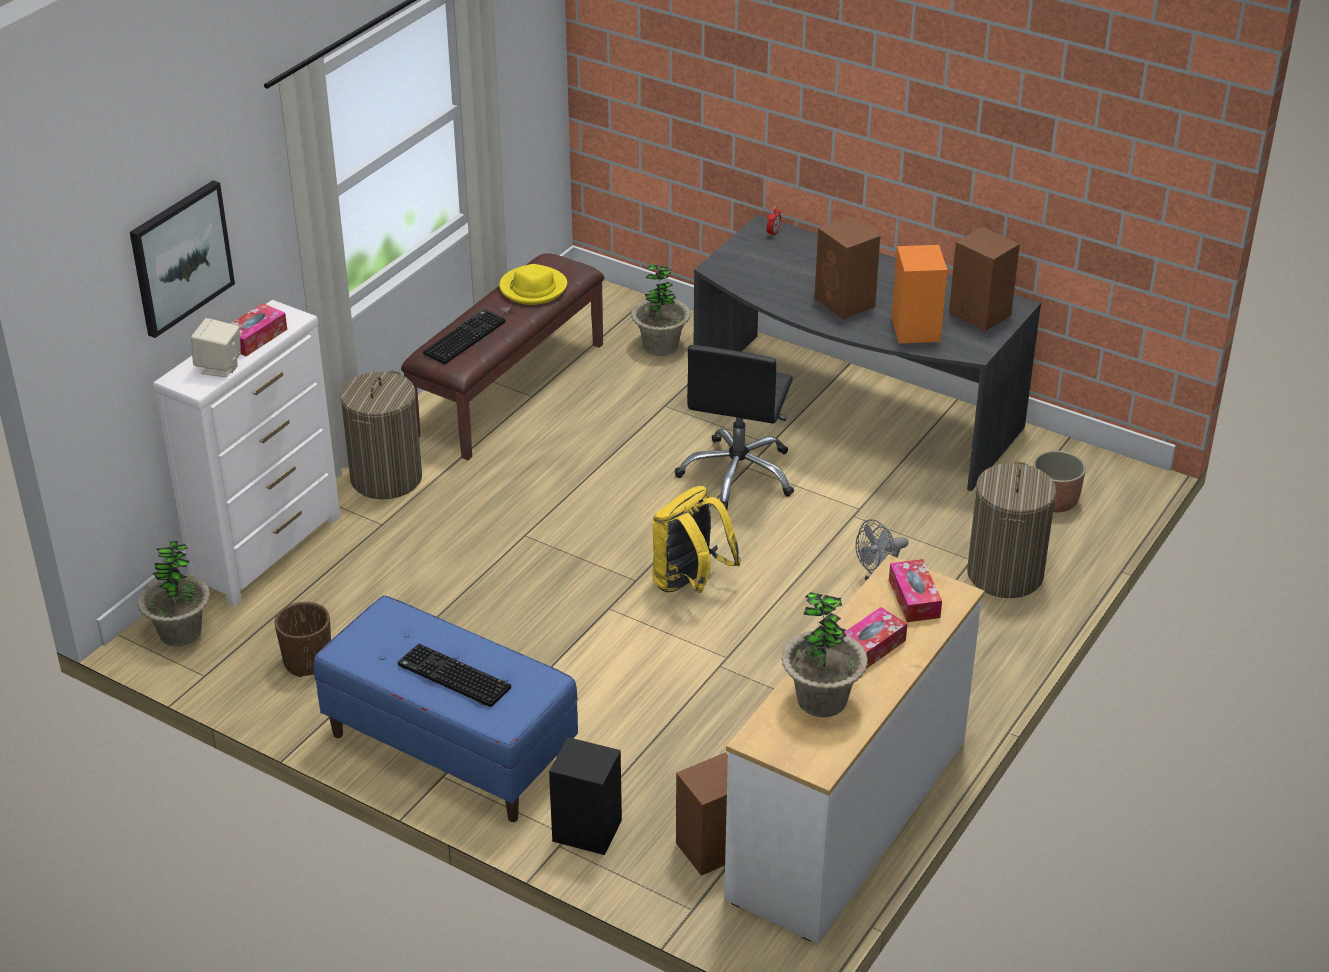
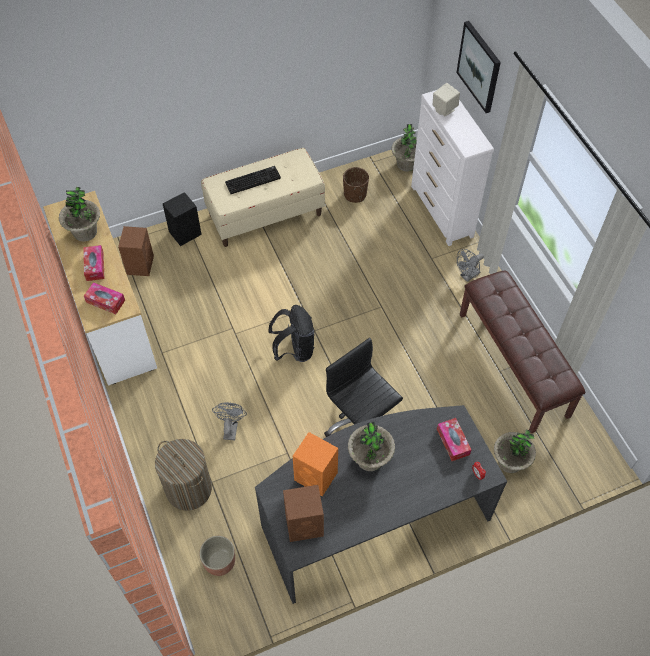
camera: 125 degrees right, 20 degrees up
tissue box [230,303,287,356] -> tissue box moved to [437,418,471,461]
blue bench [314,595,578,822] -> beige bench [201,148,325,247]
laundry basket [340,371,422,499] -> grey fan [457,249,484,282]
keyboard [423,309,506,364] -> none
yellow hat [499,264,567,305] -> none
yellow backpack [652,486,741,593] -> black backpack [268,305,315,362]
brown speaker [814,216,880,319] -> potted plant [348,422,395,471]

